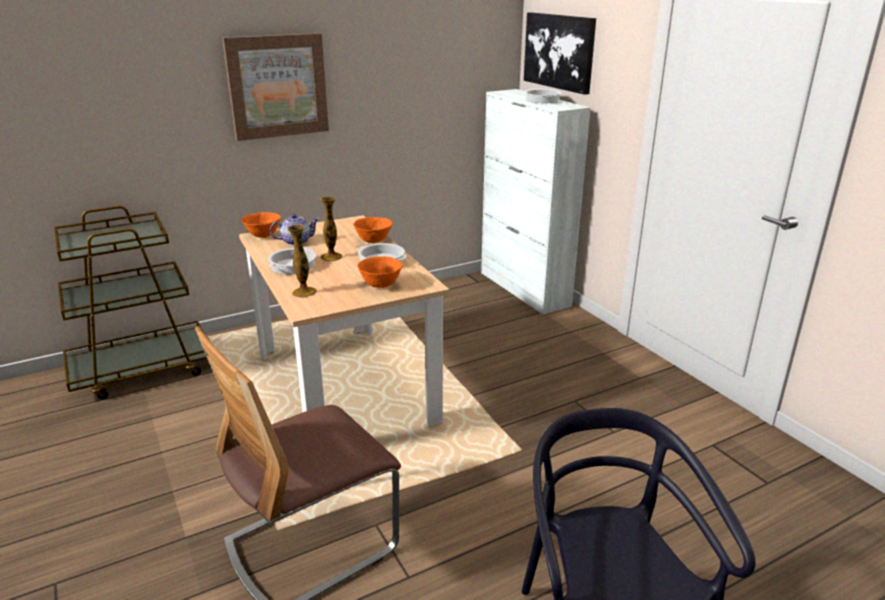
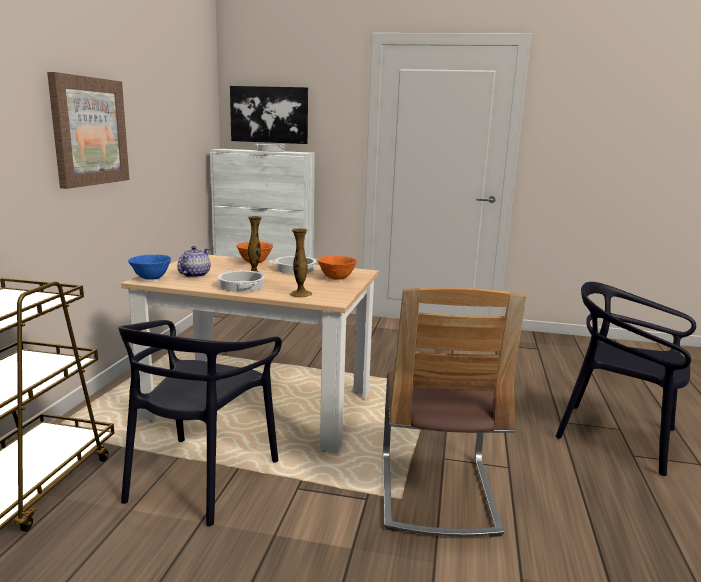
camera: 50 degrees left, 10 degrees down
orange bowl [241,212,281,238] -> blue bowl [128,255,171,279]
none -> black chair [118,320,282,526]

